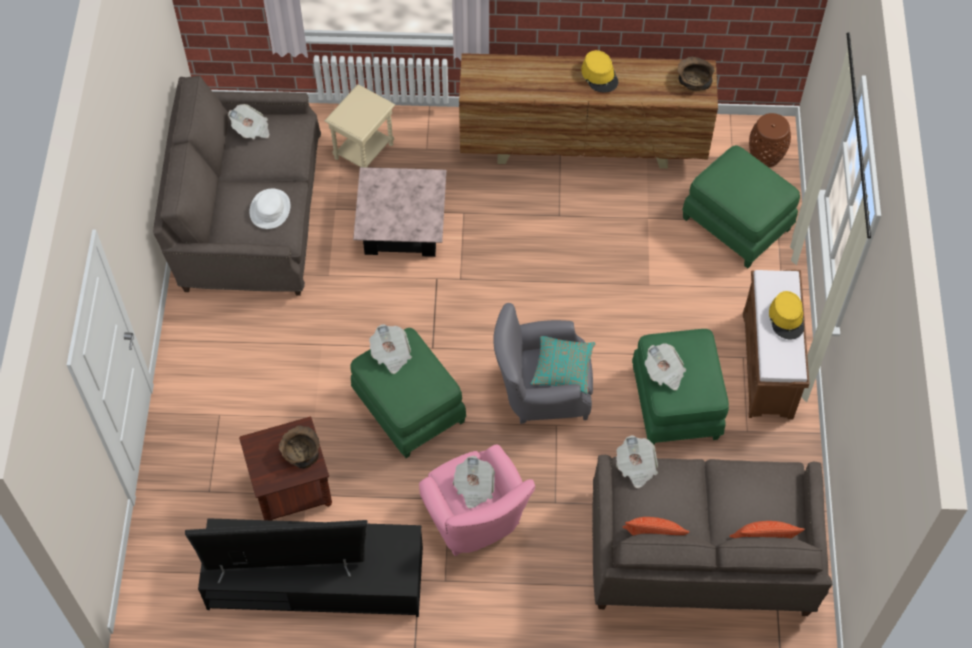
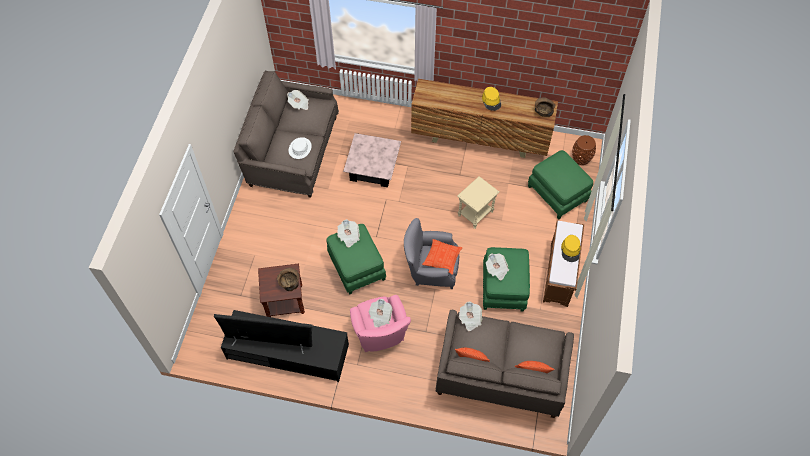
camera: 10 degrees right, 0 degrees up
beige side table [324,84,395,168] -> beige side table moved to [457,176,499,229]
turquoise pillow [530,336,596,394] -> orange pillow [422,239,463,275]

